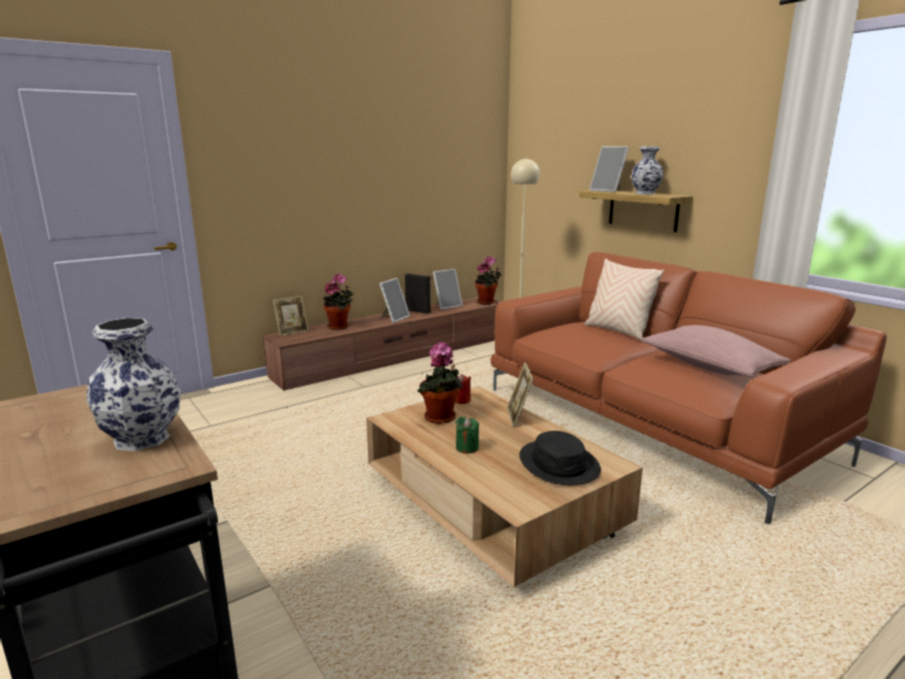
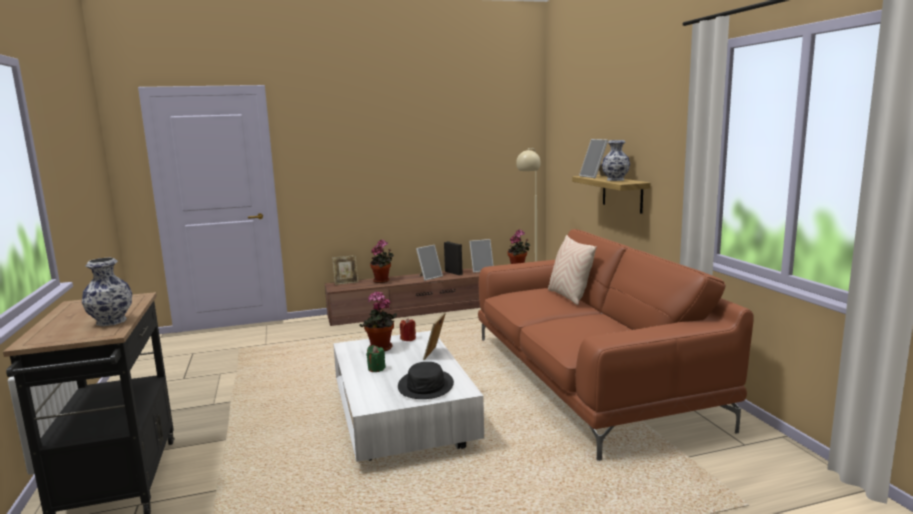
camera: 20 degrees right, 5 degrees down
brown coffee table [366,386,643,587] -> white coffee table [333,331,484,462]
pink pillow [641,325,791,378] -> none

